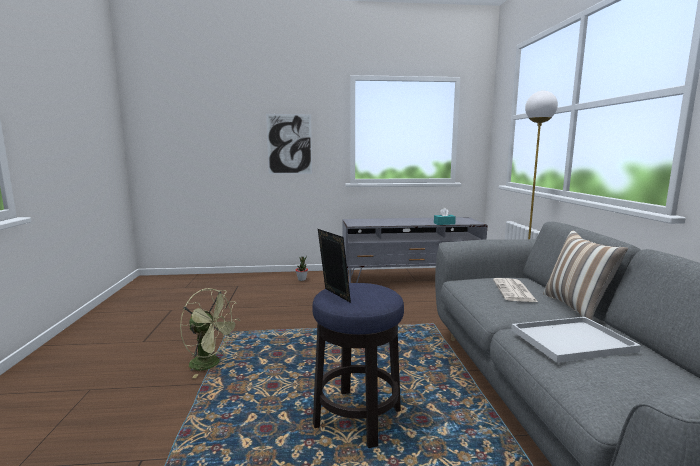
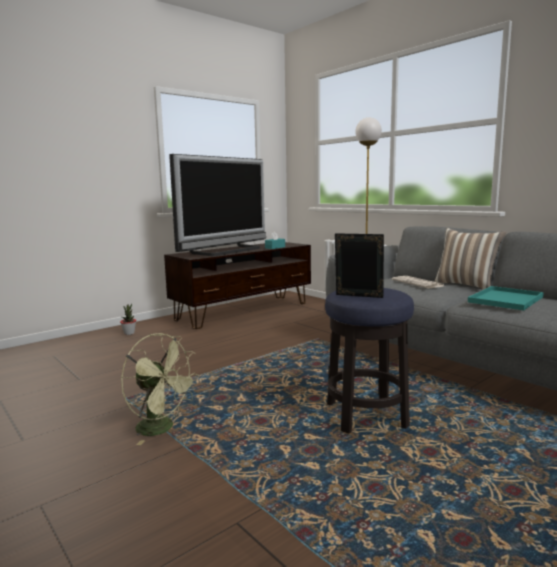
camera: 35 degrees left, 0 degrees up
green fan [180,288,240,378] -> green fan turned 45 degrees clockwise [121,333,199,445]
picture [266,114,312,174] -> none
grey tv stand [342,217,488,283] -> brown tv stand [164,242,311,329]
white tray [511,317,641,362] -> turquoise tray [468,286,544,311]
none -> television [169,154,266,256]

